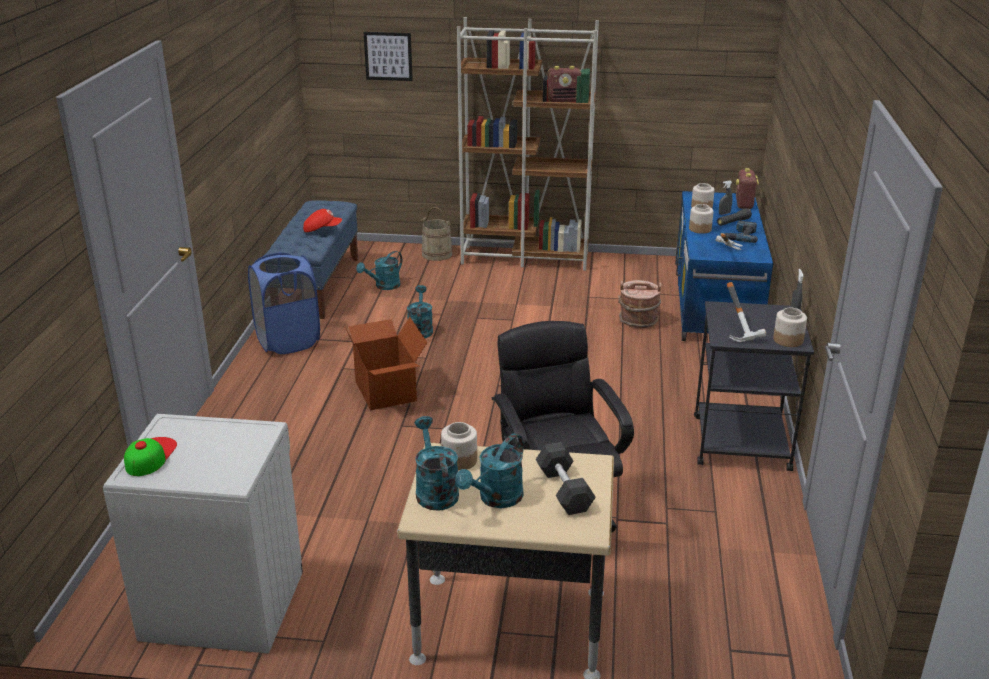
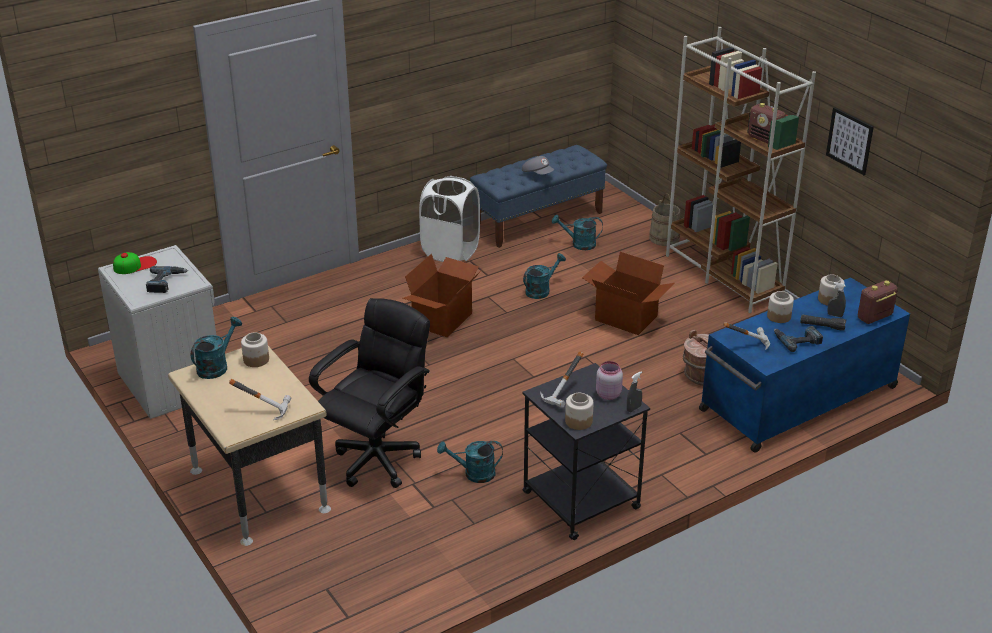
camera: 50 degrees right, 5 degrees up
blue laundry basket [248,252,320,354] -> white laundry basket [419,176,480,262]
red cap [303,209,342,232] -> grey cap [522,156,554,175]
picture [364,32,413,81] -> picture moved to [826,107,874,175]
turquoise watering can [455,434,524,508] -> turquoise watering can moved to [437,441,503,483]
grey dumbbell [536,443,596,515] -> hammer [229,379,291,420]
none -> power drill [146,266,188,293]
none -> cardboard box [582,252,675,335]
none -> pink jar [596,361,623,400]

